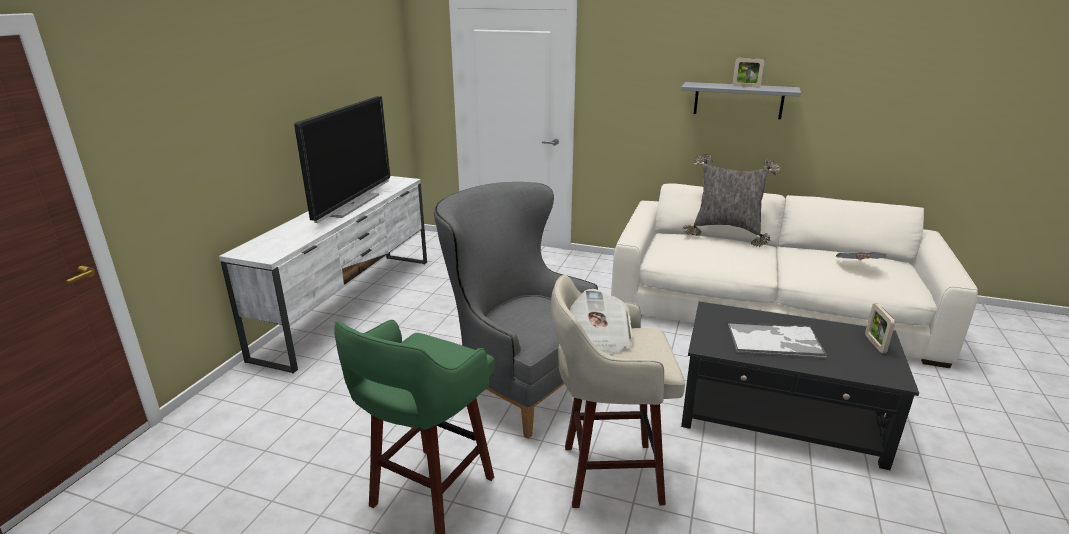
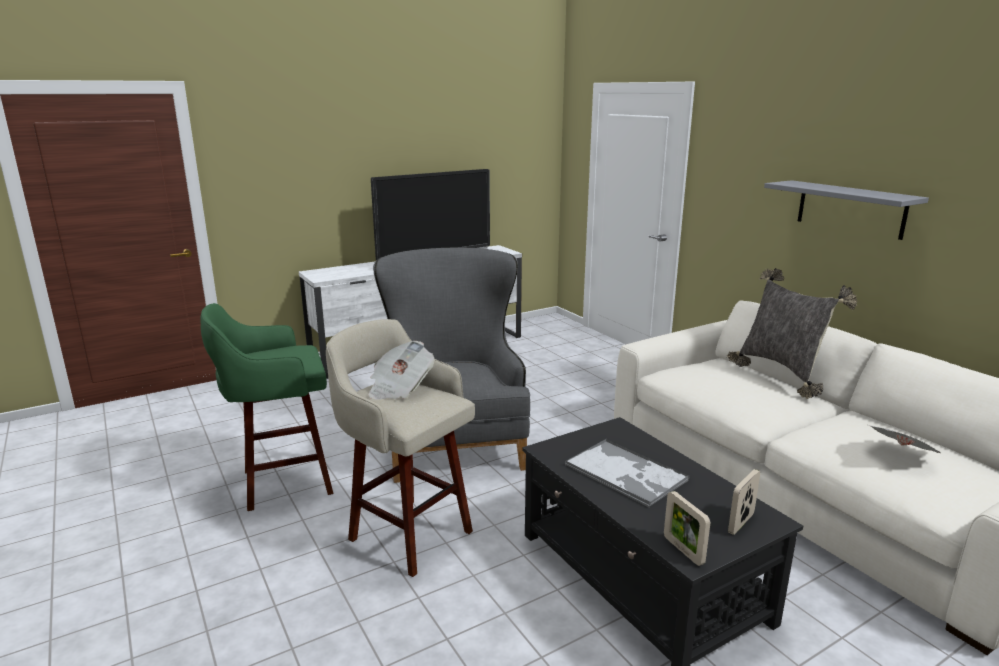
camera: 40 degrees right, 5 degrees down
picture frame [733,58,765,88] -> picture frame moved to [664,491,710,566]

